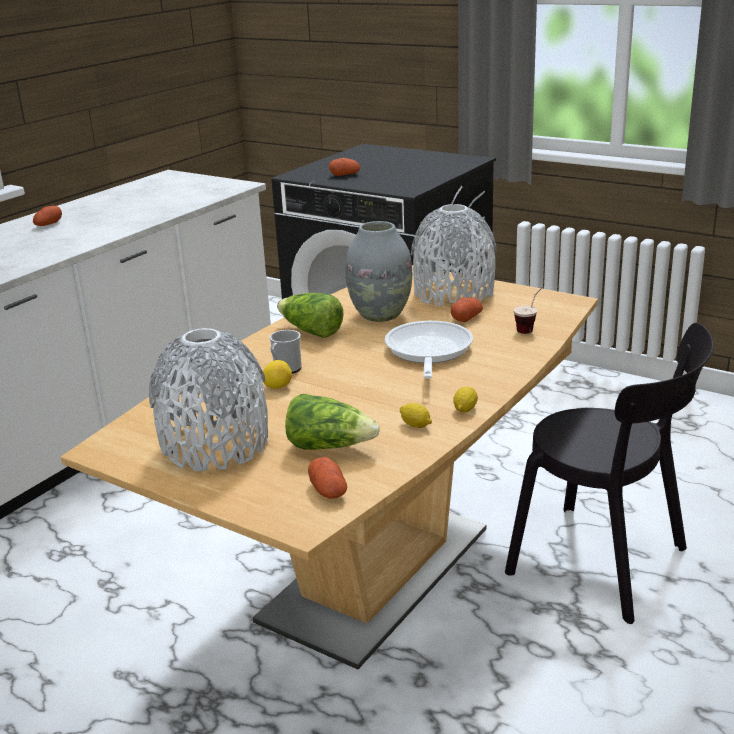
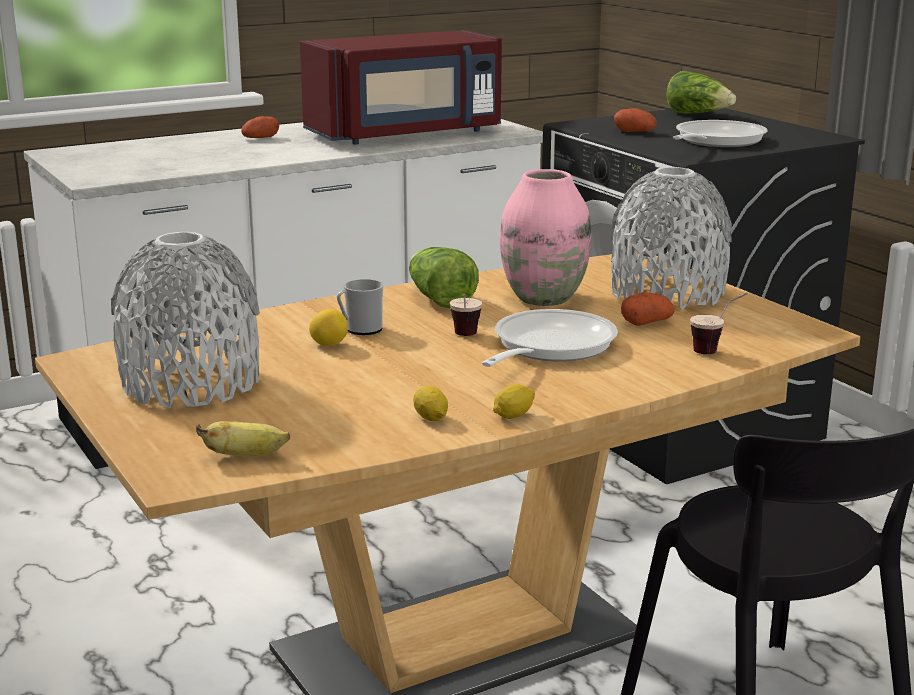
camera: 25 degrees right, 5 degrees down
lettuce [285,394,380,450] -> lettuce moved to [667,71,736,114]
potato [308,457,347,499] -> banana [196,421,290,456]
grey vase [346,221,412,322] -> pink vase [500,169,591,306]
none -> red microwave [300,30,502,145]
none -> cup [450,294,482,336]
none -> frying pan [673,120,768,147]

